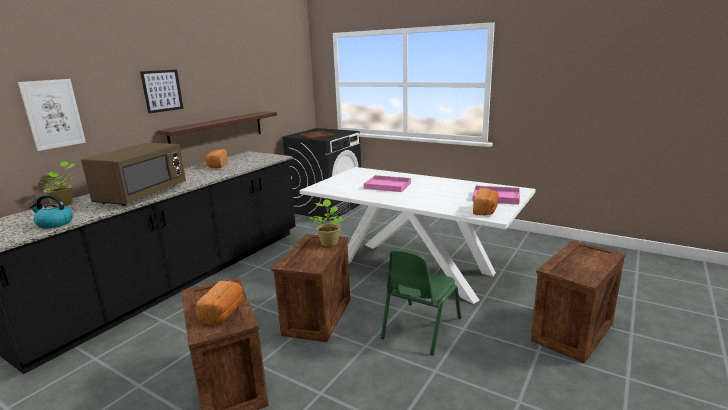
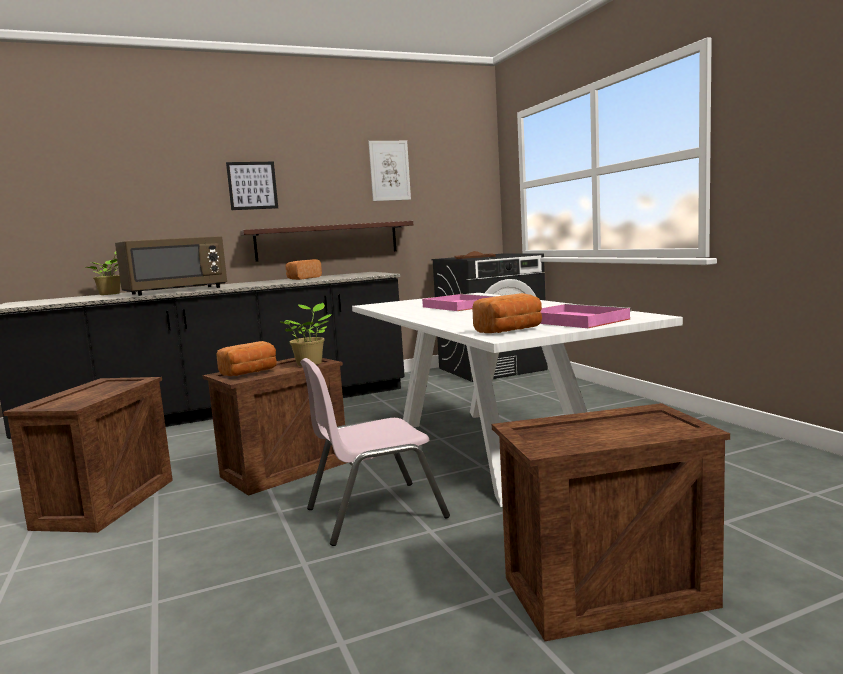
camera: 35 degrees right, 10 degrees down
picture [18,79,86,151] -> picture moved to [368,141,411,201]
kettle [30,194,73,229] -> none
bread [196,281,244,324] -> bread moved to [216,341,277,376]
green chair [381,249,461,355] -> pink chair [300,358,450,546]

